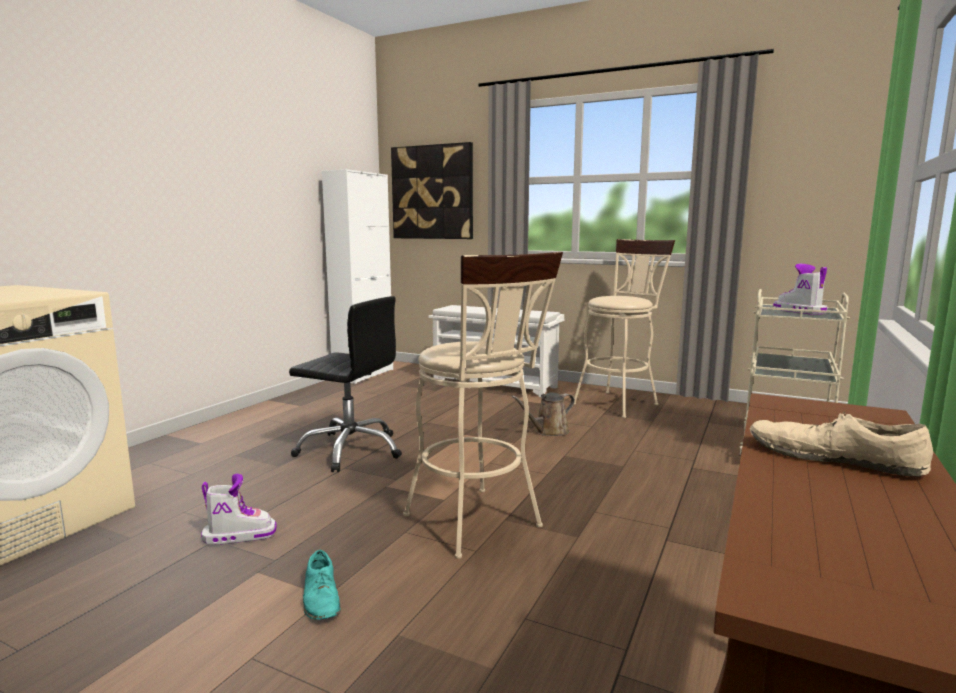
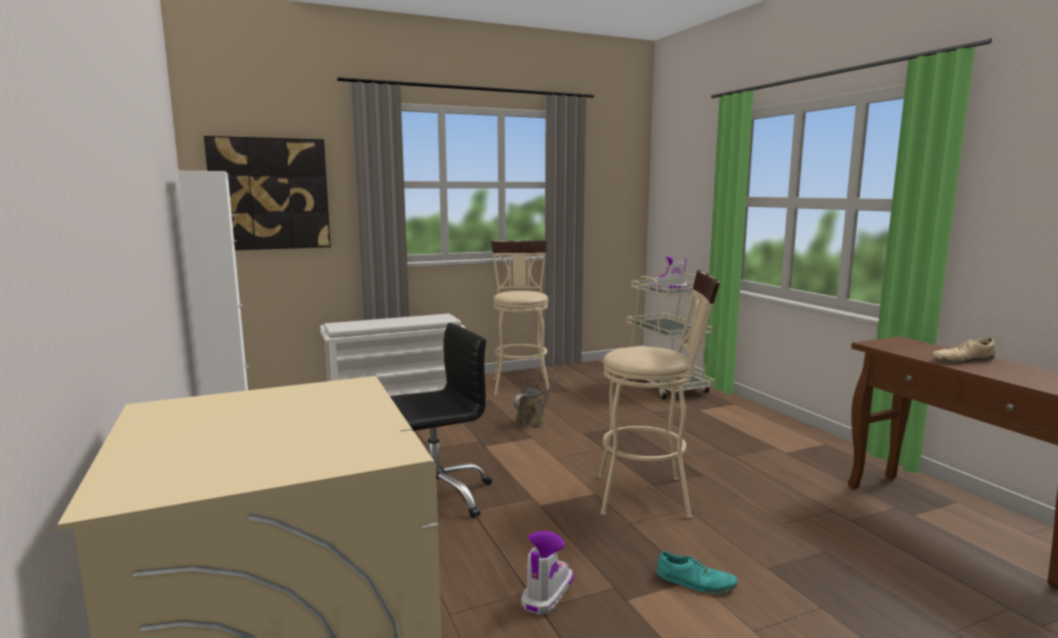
camera: 50 degrees left, 0 degrees up
brown watering can [511,392,575,436] -> brown watering can turned 150 degrees counterclockwise [513,375,559,428]

